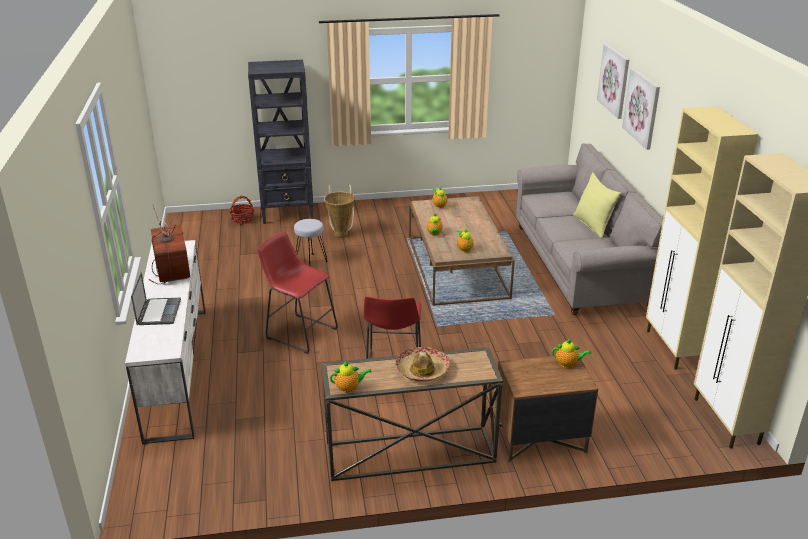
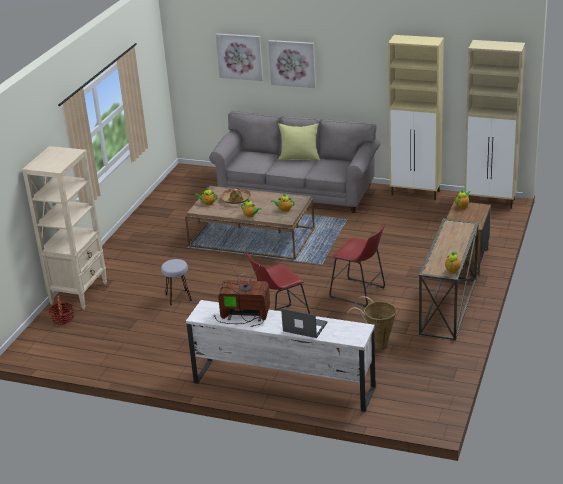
camera: 60 degrees left, 0 degrees up
black bookcase [248,60,314,224] -> beige bookcase [22,146,107,309]
basket [324,185,355,238] -> basket moved to [347,296,396,350]
hat [395,347,450,382] -> hat moved to [220,188,251,204]

